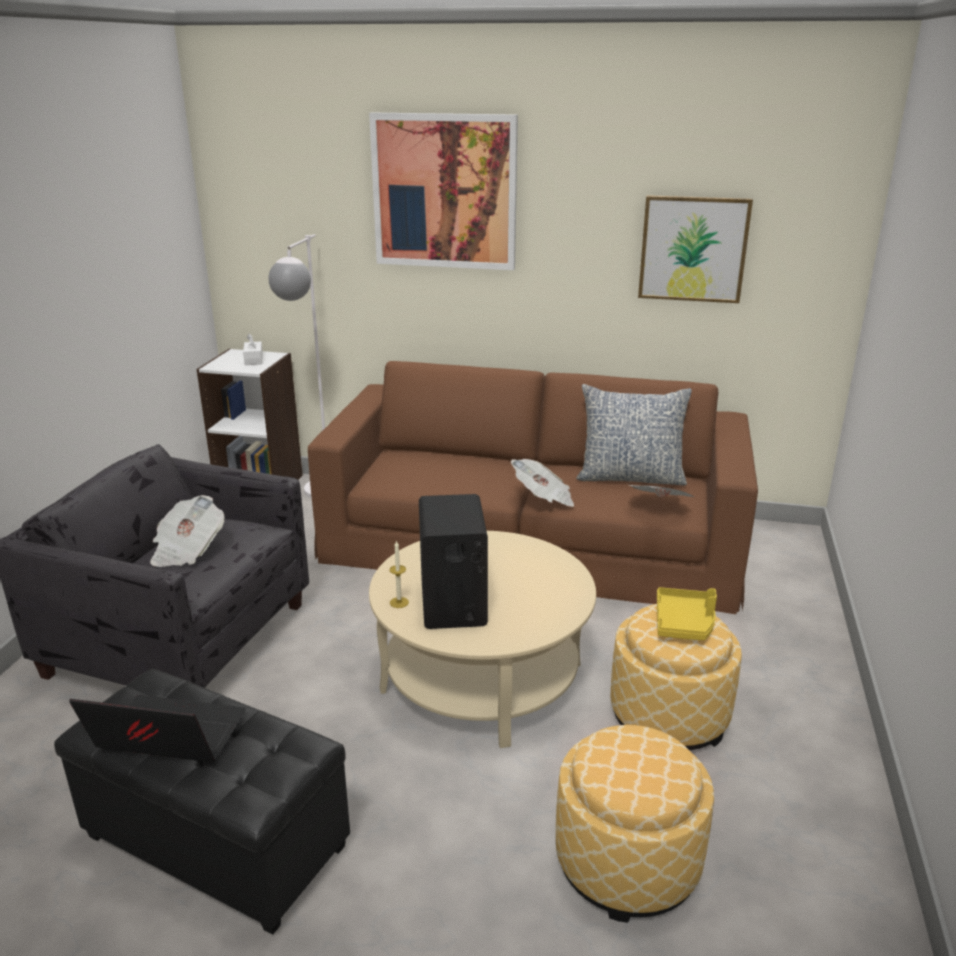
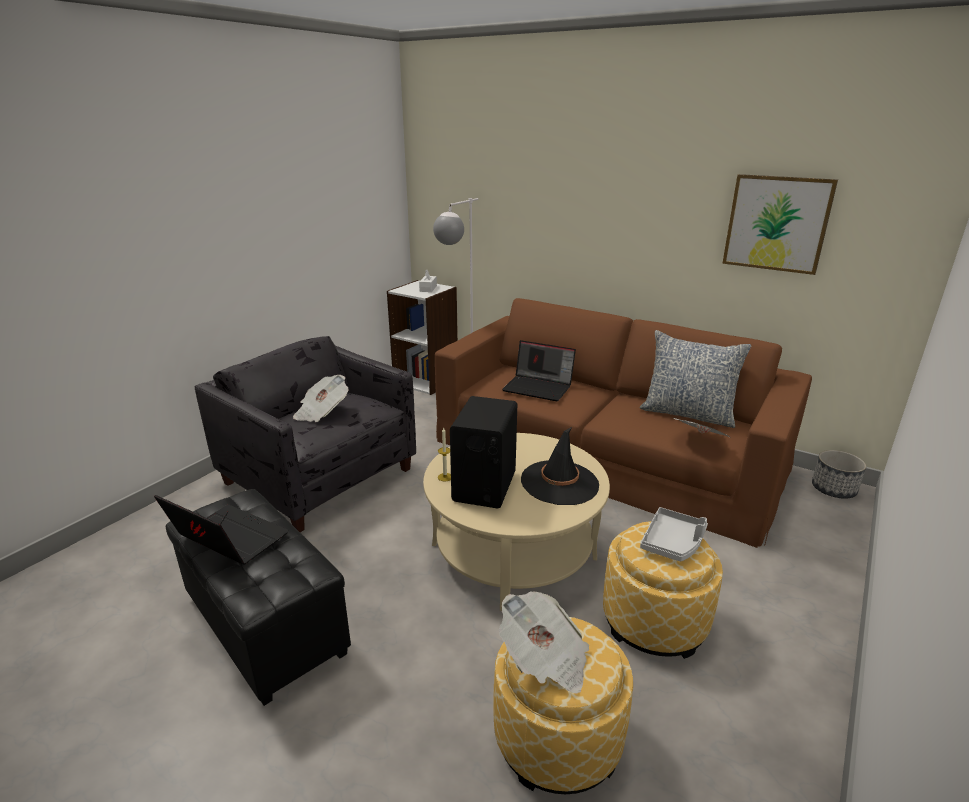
camera: 20 degrees right, 0 degrees up
picture [369,113,518,270] -> none
newspaper [511,459,574,507] -> newspaper moved to [499,591,589,694]
yellow tray [657,587,717,640] -> grey tray [640,507,708,562]
none -> laptop [502,340,576,401]
none -> black hat [521,426,599,505]
none -> planter [812,450,866,499]

